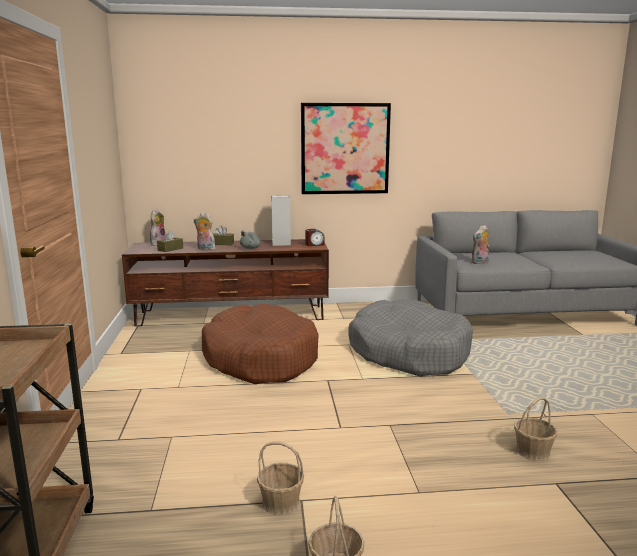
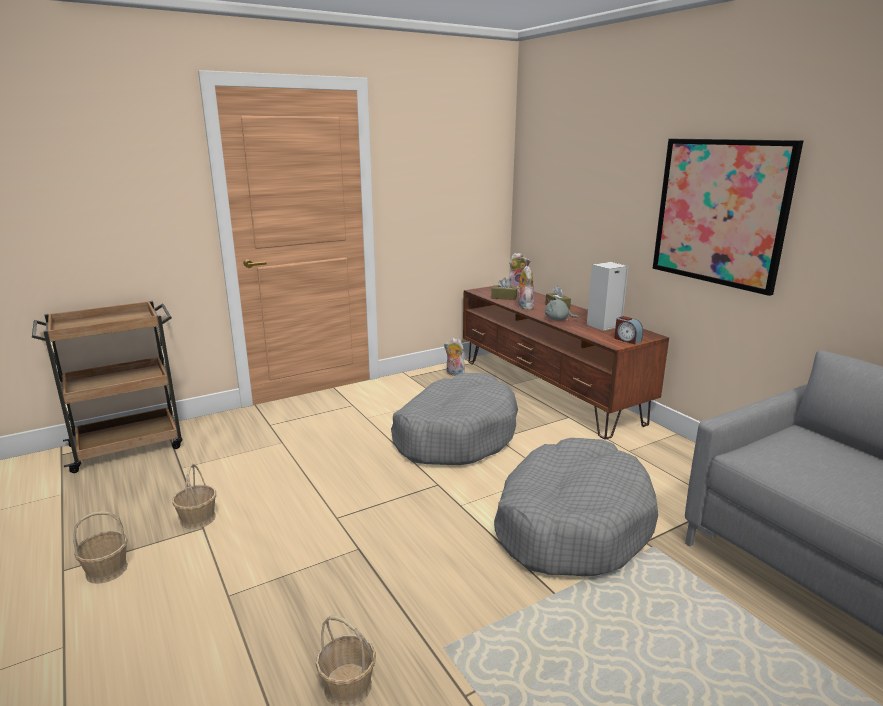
camera: 65 degrees right, 5 degrees up
brown dog bed [202,304,319,384] -> grey dog bed [391,373,518,465]
plush toy [472,225,490,264] -> plush toy moved to [444,338,465,376]

